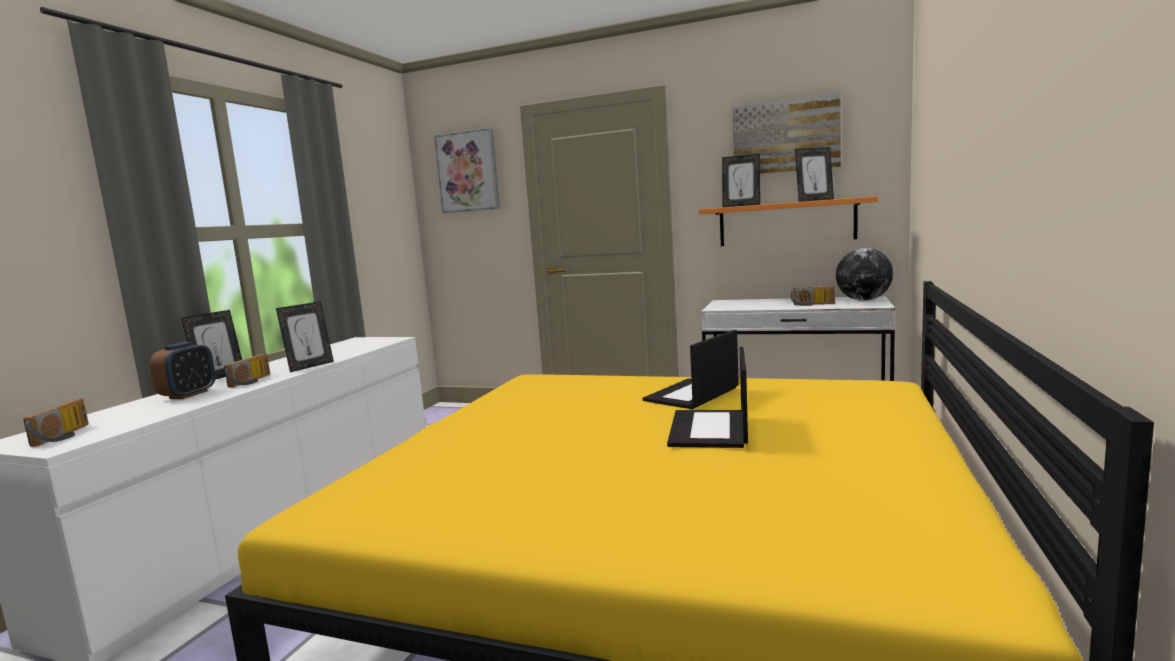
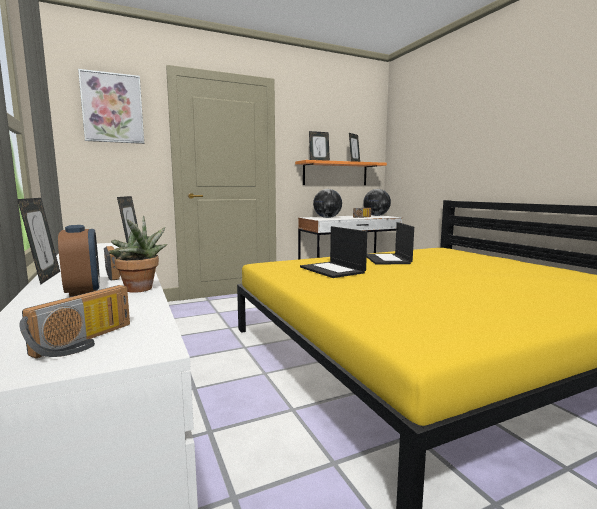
camera: 45 degrees left, 0 degrees up
radio [23,398,89,447] -> radio turned 75 degrees clockwise [20,285,130,358]
laptop [667,347,748,448] -> laptop moved to [300,226,367,278]
picture [732,93,841,174] -> none
none -> potted plant [109,216,167,293]
none -> globe [313,189,342,218]

